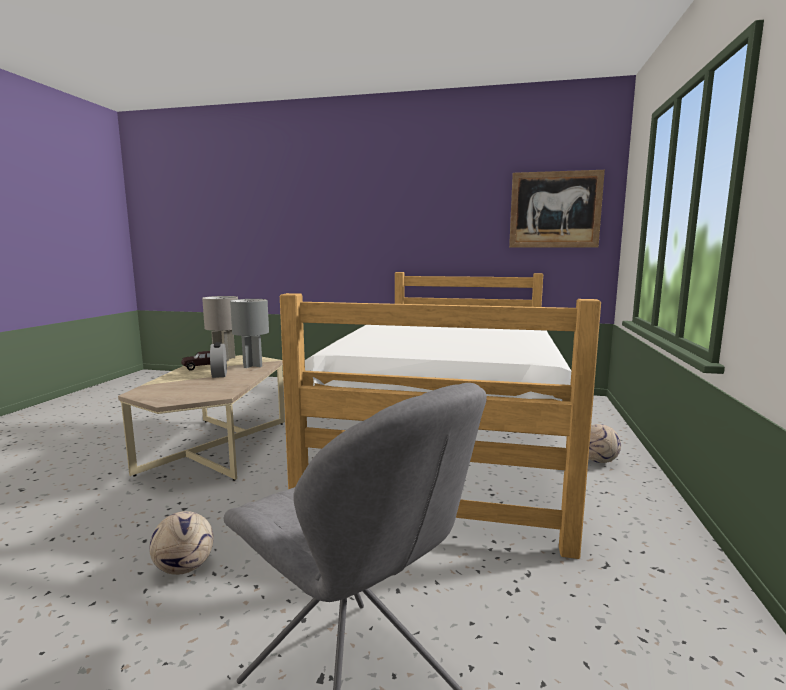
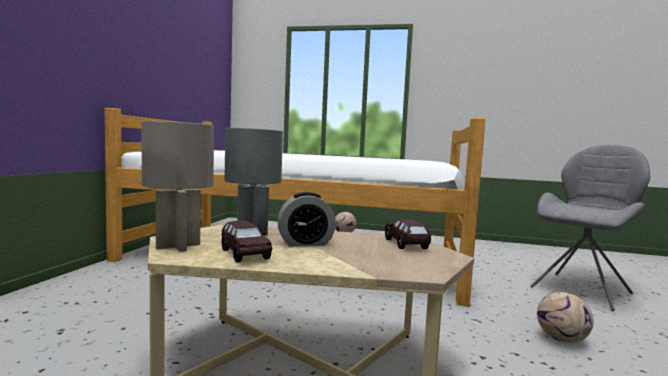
camera: 90 degrees left, 5 degrees down
picture [509,170,605,248] -> none
none -> brown toy car [385,219,431,249]

